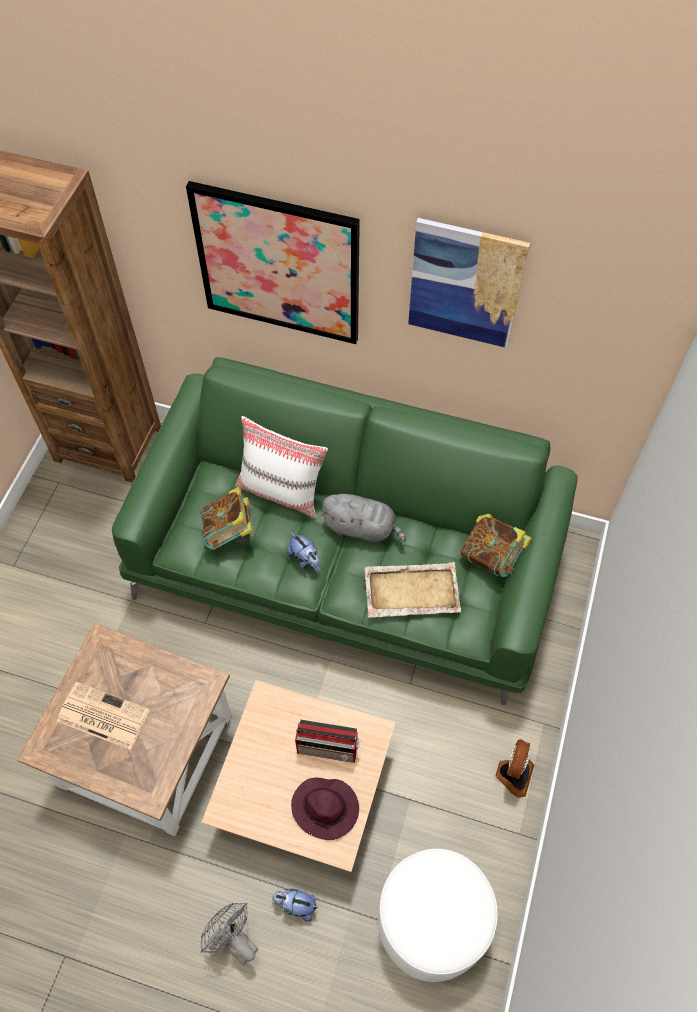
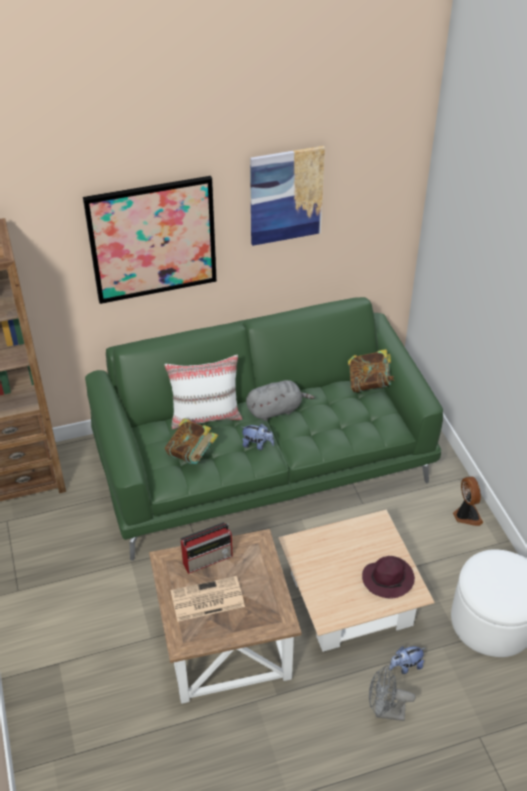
camera: 35 degrees left, 15 degrees down
radio [295,720,360,763] -> radio moved to [181,522,233,574]
beige tray [364,562,461,618] -> none

